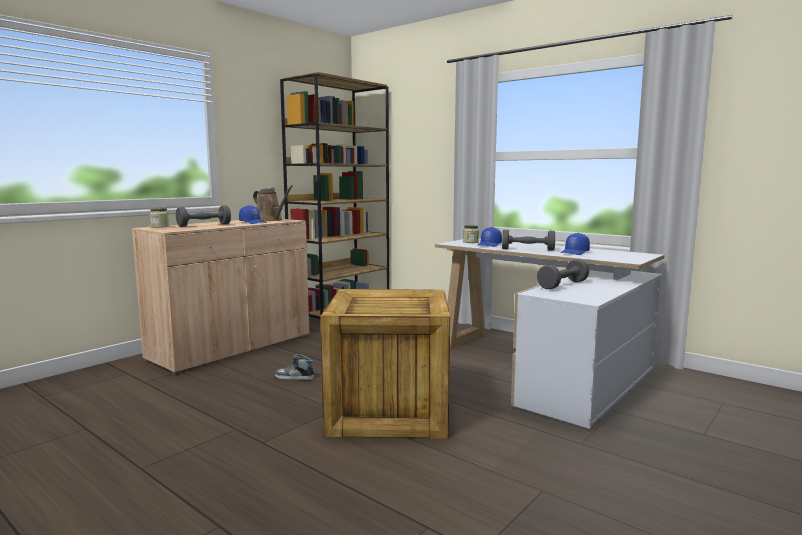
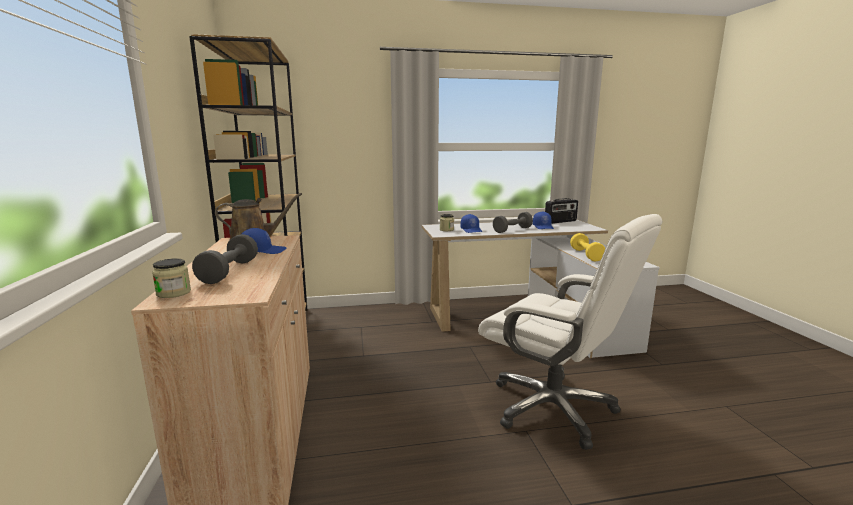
camera: 50 degrees left, 5 degrees up
shoe [275,354,314,380] -> none
crate [321,289,450,439] -> white office chair [478,214,662,450]
grey dumbbell [537,259,589,289] -> yellow dumbbell [570,233,605,262]
none -> radio [545,198,578,224]

